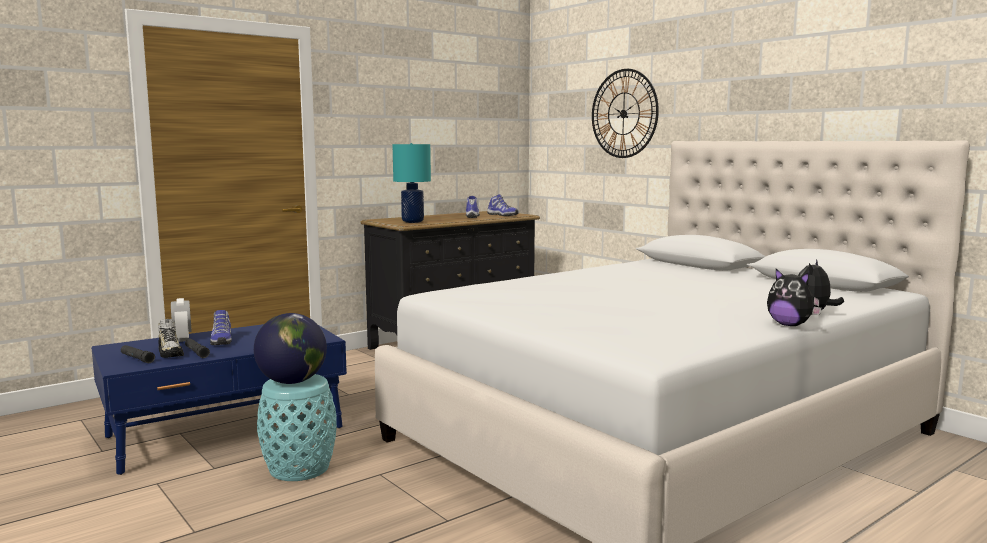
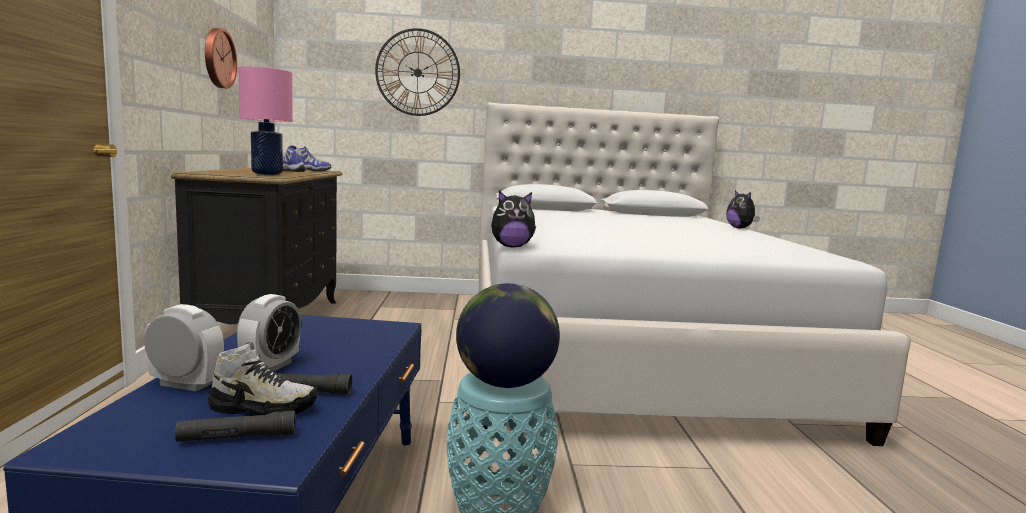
camera: 55 degrees left, 0 degrees up
shoe [210,310,232,345] -> alarm clock [237,294,301,371]
turquoise table lamp [392,143,431,223] -> pink table lamp [238,66,293,175]
plush toy [767,269,822,326] -> plush toy moved to [491,191,536,248]
none -> wall clock [205,28,237,89]

